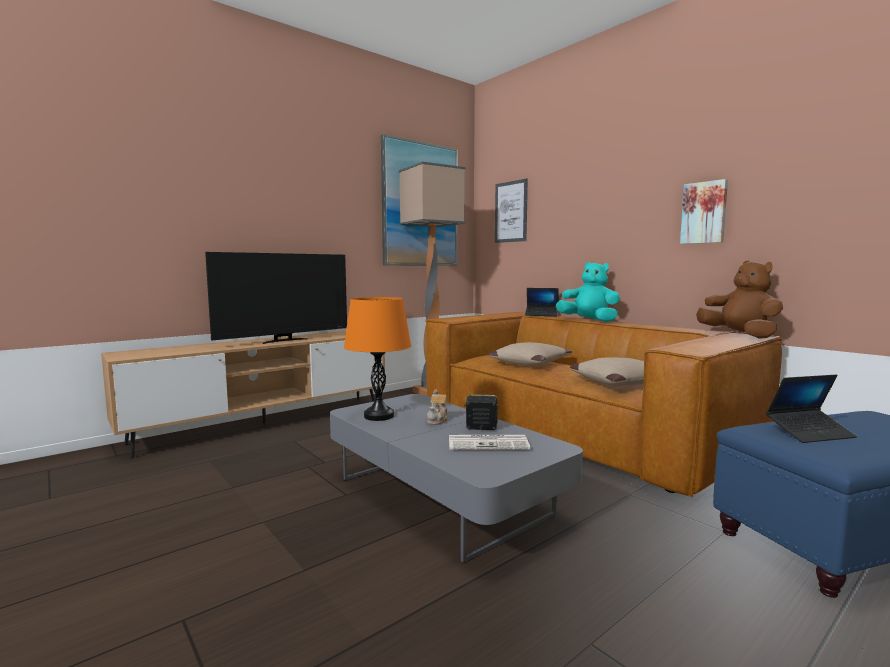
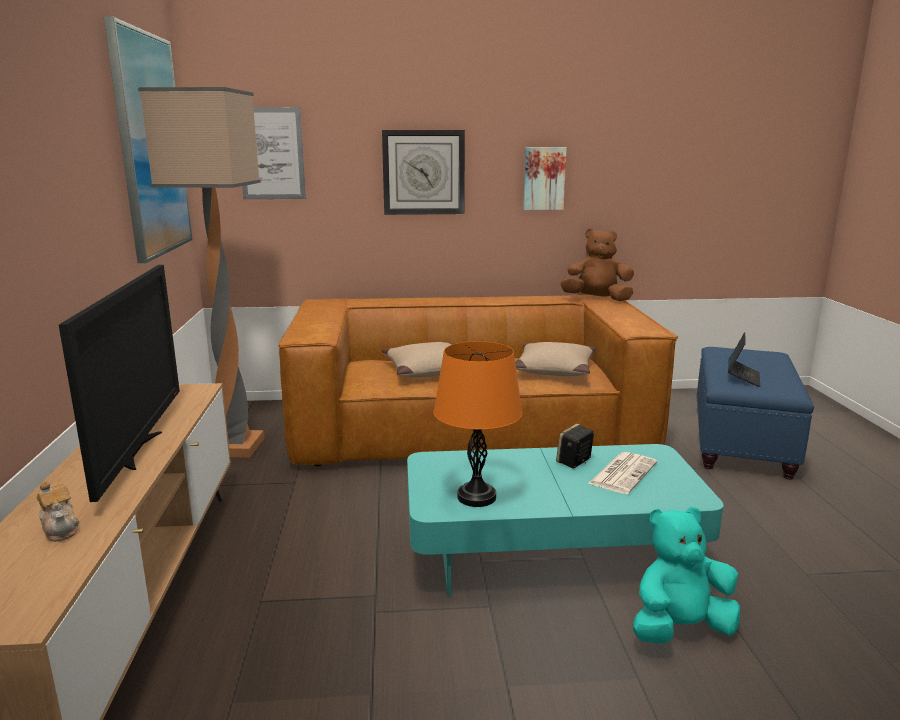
camera: 55 degrees left, 10 degrees up
grey coffee table [330,394,583,562] -> turquoise coffee table [407,444,724,596]
teapot [426,389,448,425] -> teapot moved to [36,481,79,542]
laptop [525,288,559,316] -> none
turquoise plush toy [556,262,620,322] -> turquoise plush toy moved to [633,507,740,644]
none -> wall clock [382,130,465,215]

